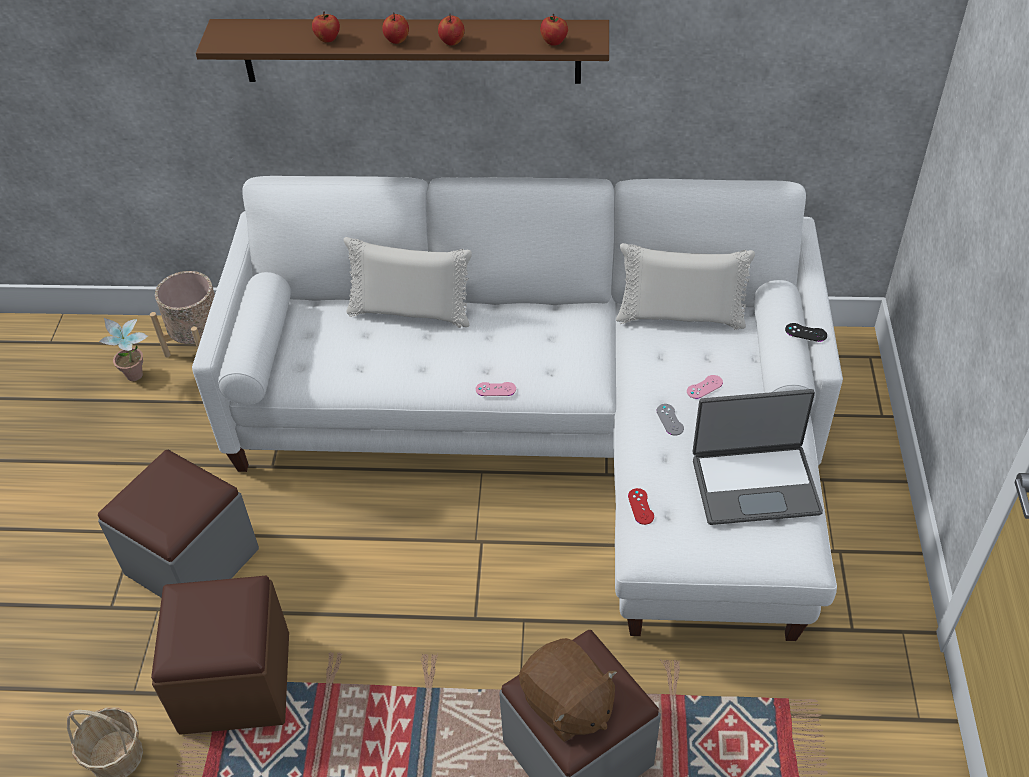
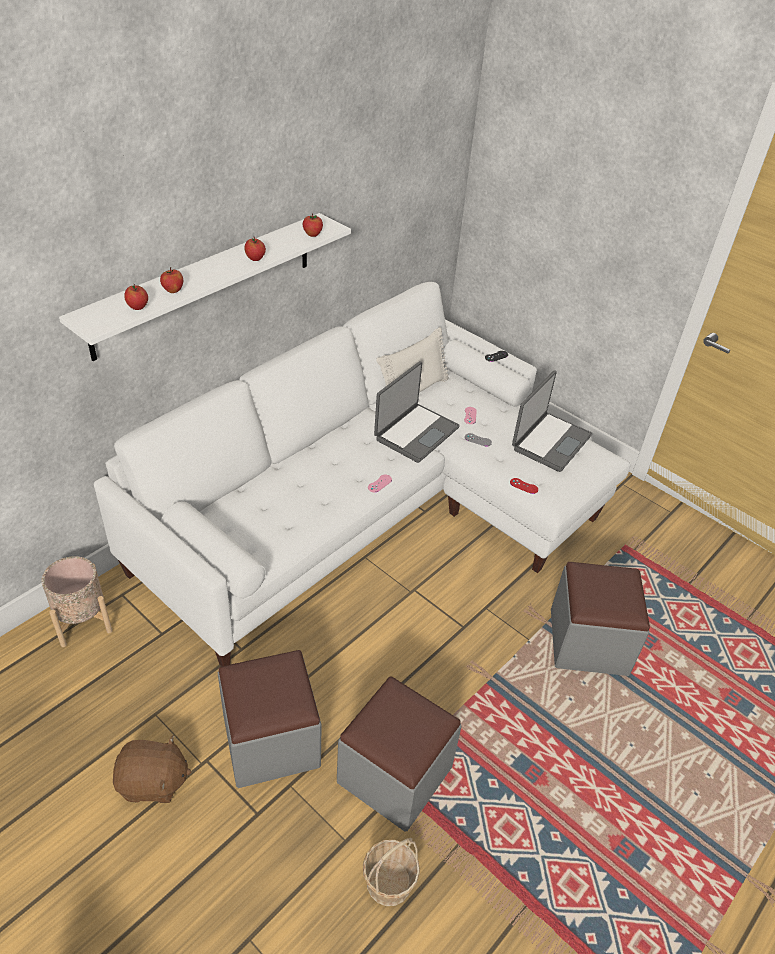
camera: 55 degrees left, 5 degrees down
potted plant [99,318,148,381] -> none
brown ottoman [151,576,289,735] -> grey ottoman [337,676,462,832]
brown shelf [196,19,609,84] -> white shelf [59,213,351,361]
white pillow [344,237,472,328] -> none
apple [382,12,409,44] -> apple moved to [124,284,148,310]
brown plush toy [519,638,617,742] -> brown plush toy moved to [113,735,191,803]
none -> laptop [374,361,460,463]

